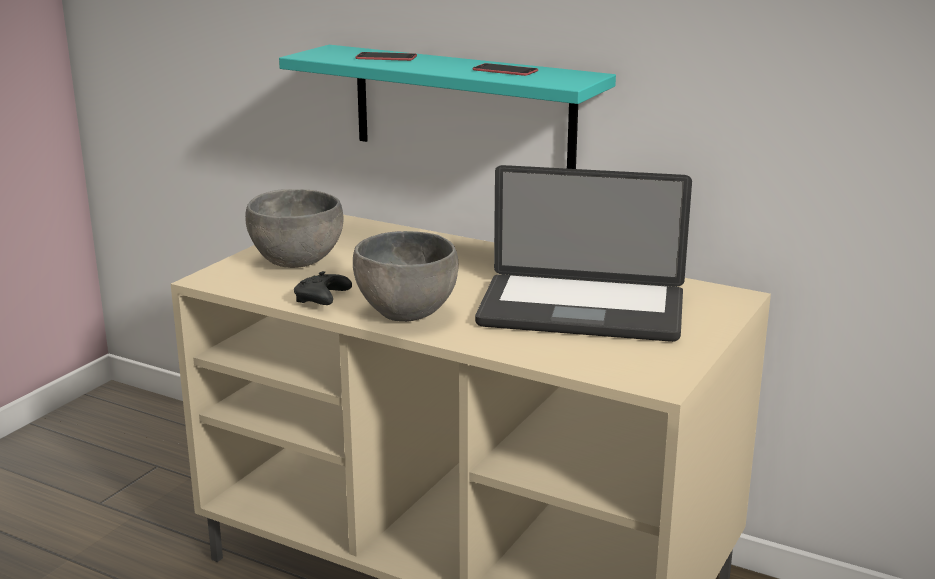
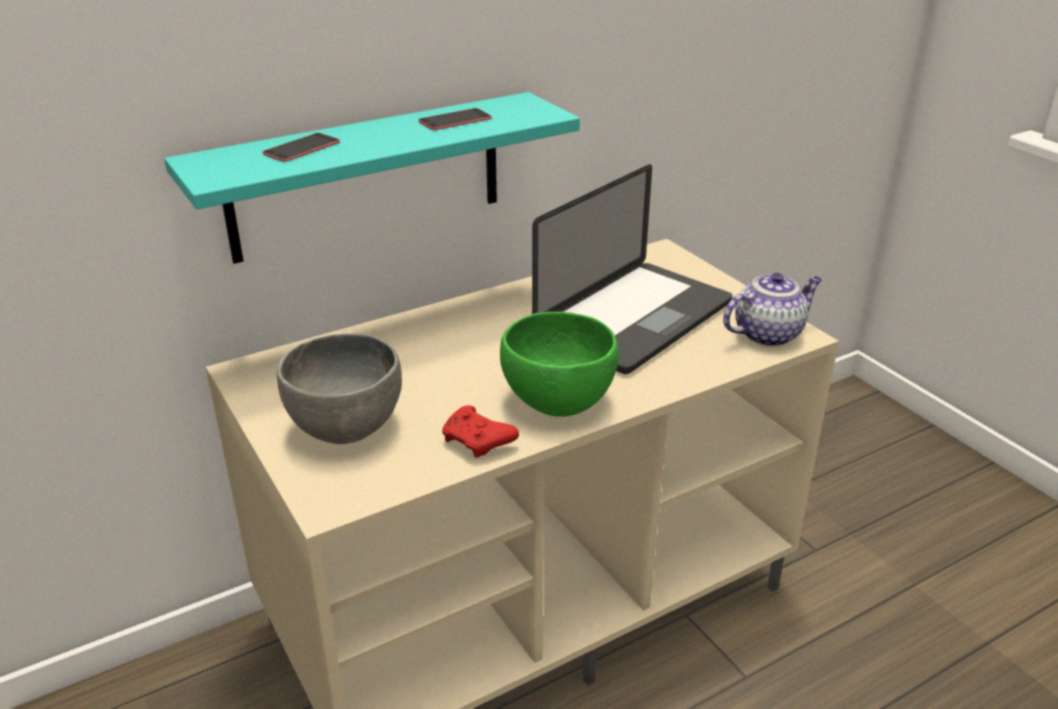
camera: 60 degrees left, 10 degrees up
black game controller [294,271,352,305] -> red game controller [442,405,519,458]
grey bowl [353,231,459,322] -> green bowl [500,312,619,417]
none -> teapot [723,273,822,347]

